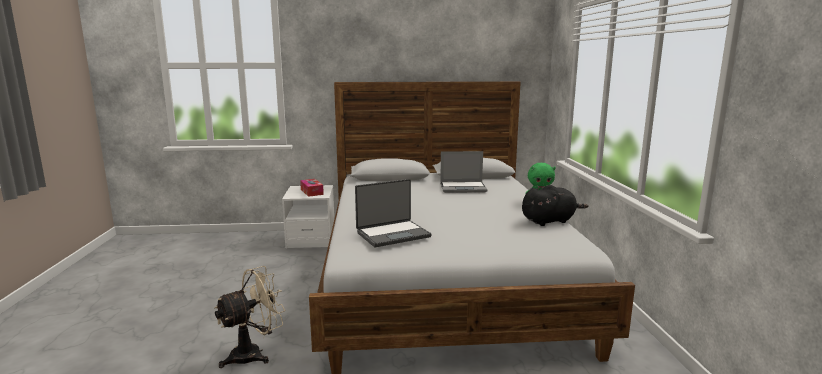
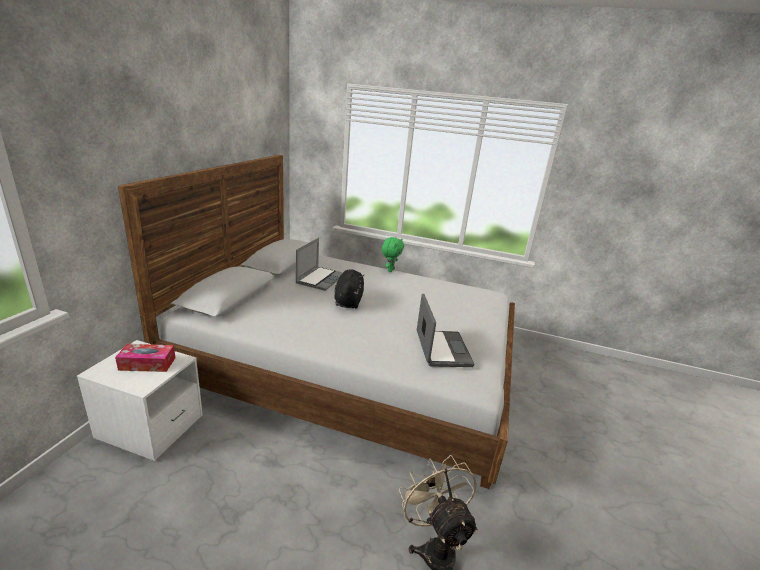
camera: 70 degrees left, 10 degrees up
black plush toy [522,185,588,226] -> black plush toy moved to [334,269,364,308]

